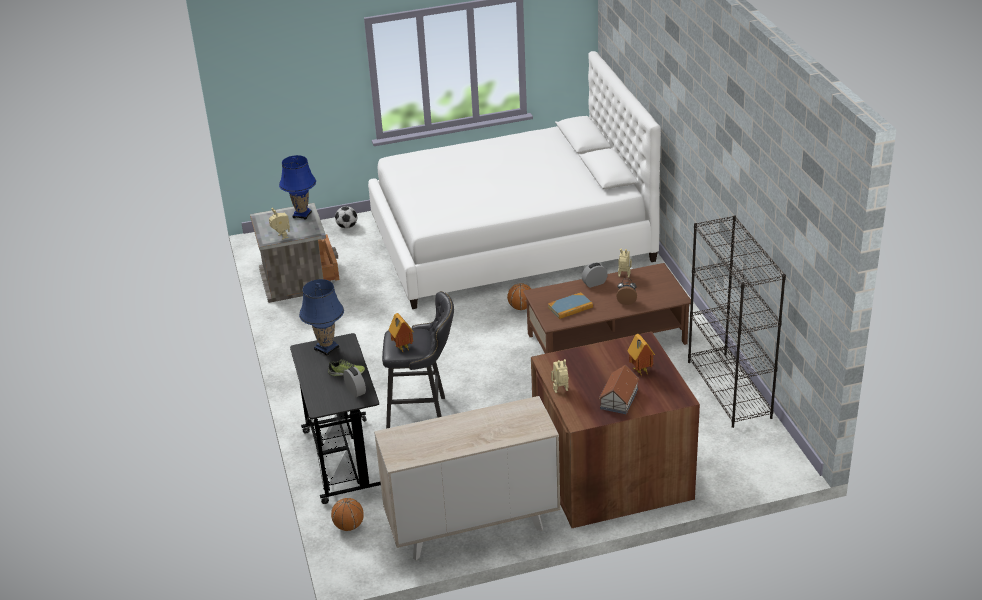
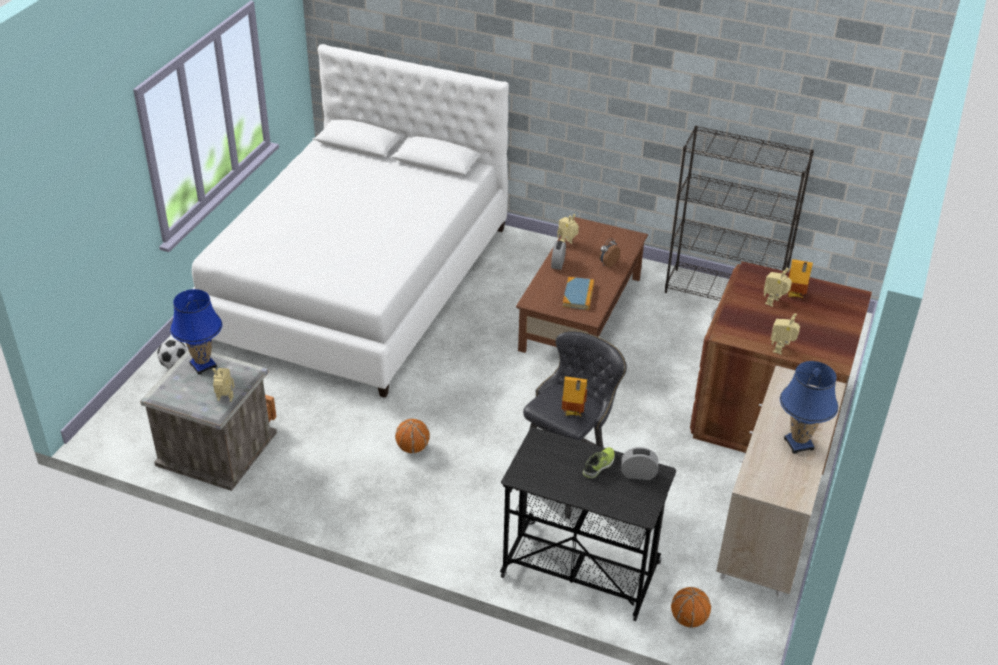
camera: 55 degrees left, 5 degrees up
blue table lamp [299,279,344,356] -> blue table lamp moved to [780,361,838,454]
basketball [507,283,531,310] -> basketball moved to [395,419,430,453]
toy house [598,365,640,414] -> none
none -> toy robot [764,268,792,307]

